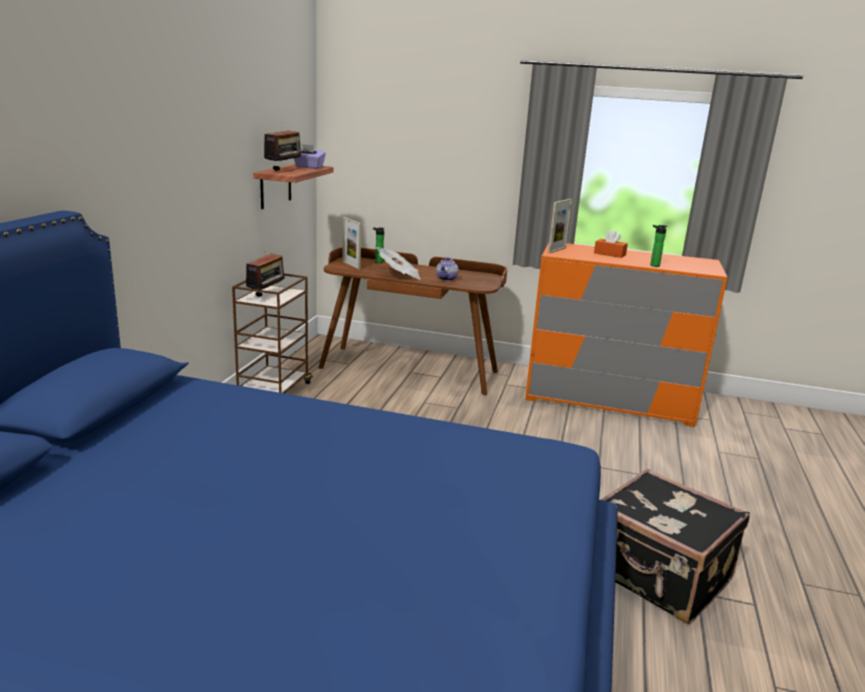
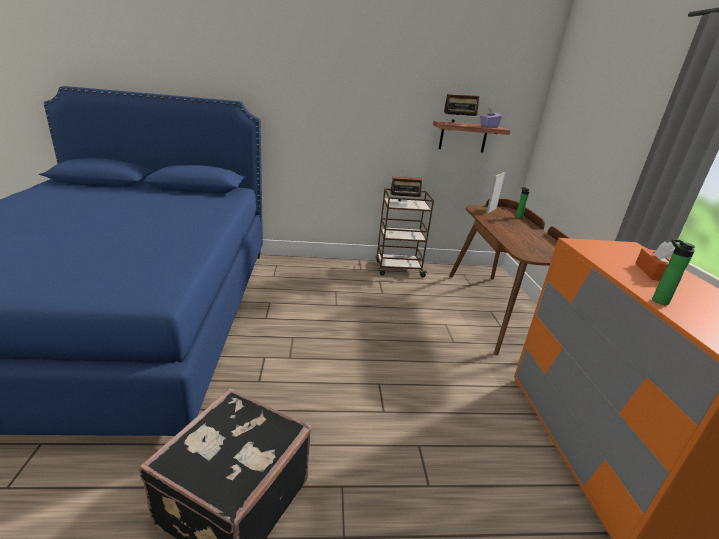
camera: 70 degrees right, 5 degrees up
newspaper [376,247,421,280] -> none
teapot [436,257,459,281] -> none
picture frame [548,199,572,253] -> none

